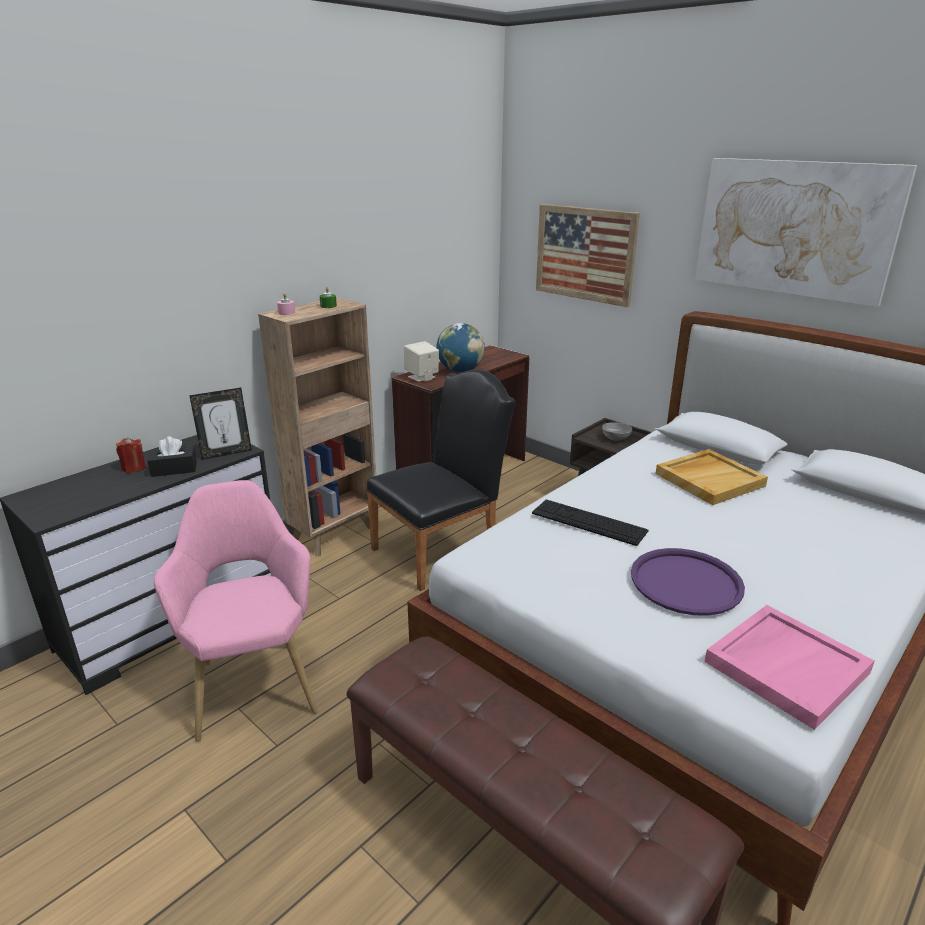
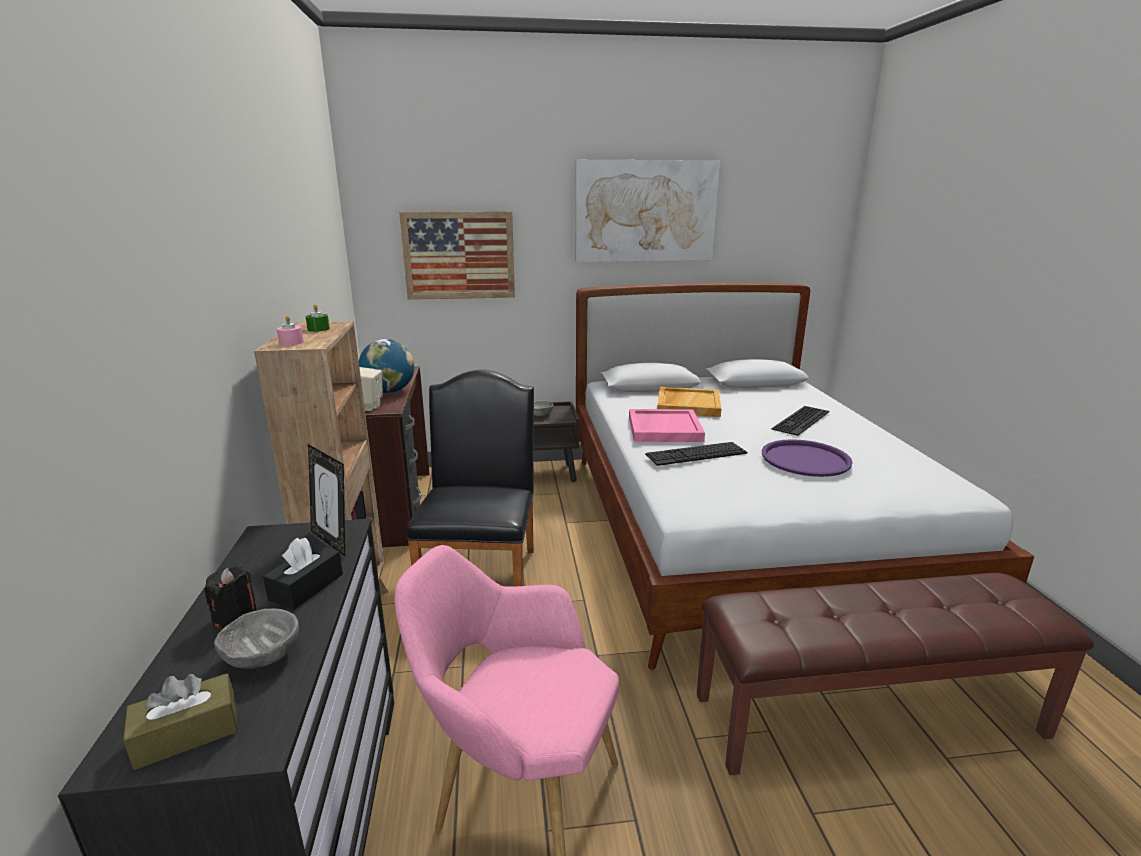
camera: 50 degrees left, 5 degrees down
red candle [116,437,146,473] -> black candle [204,566,257,629]
picture frame [189,388,252,460] -> picture frame turned 120 degrees clockwise [308,444,345,557]
pink tray [704,605,875,730] -> pink tray moved to [629,409,705,442]
none -> brown tissue box [123,674,238,770]
none -> grey bowl [214,609,299,669]
none -> keyboard [771,406,829,436]

